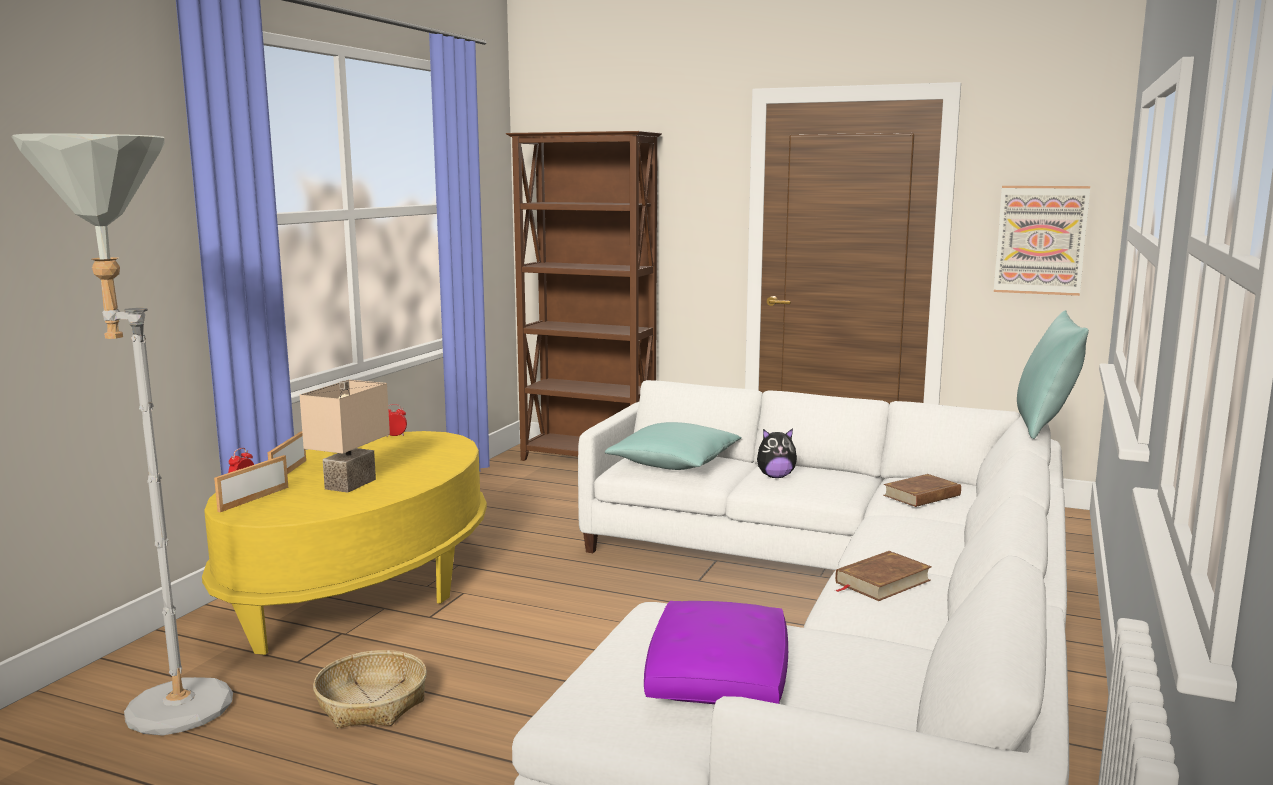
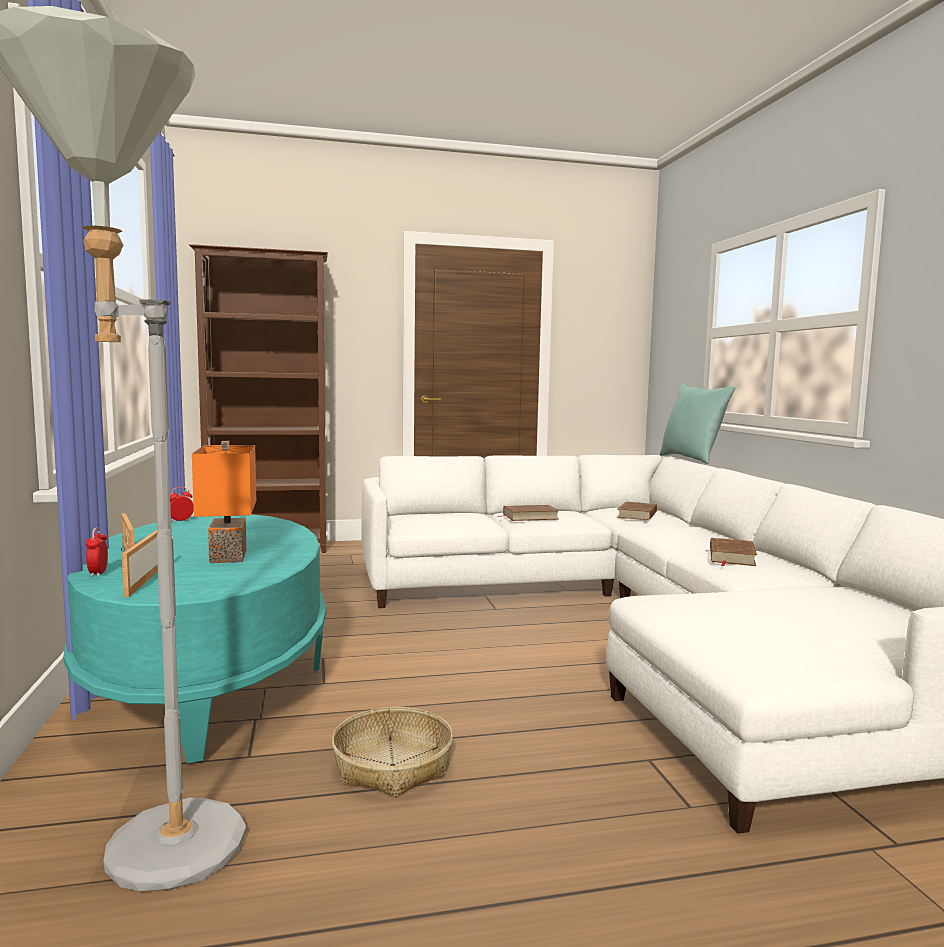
camera: 35 degrees left, 5 degrees down
yellow coffee table [202,431,487,655] -> turquoise coffee table [63,514,326,763]
beige table lamp [300,380,390,493] -> orange table lamp [192,441,256,563]
turquoise pillow [605,422,741,470] -> none
purple pillow [644,601,788,704] -> none
plush toy [757,429,797,478] -> brown book [497,505,559,521]
picture [994,186,1090,296] -> none

